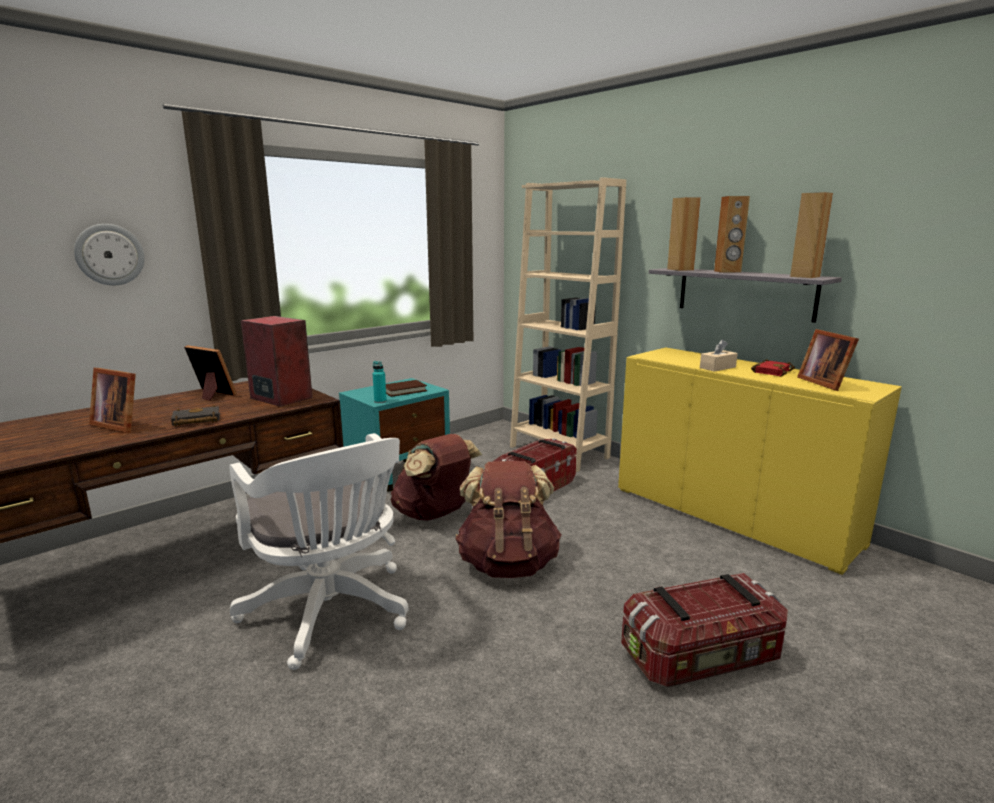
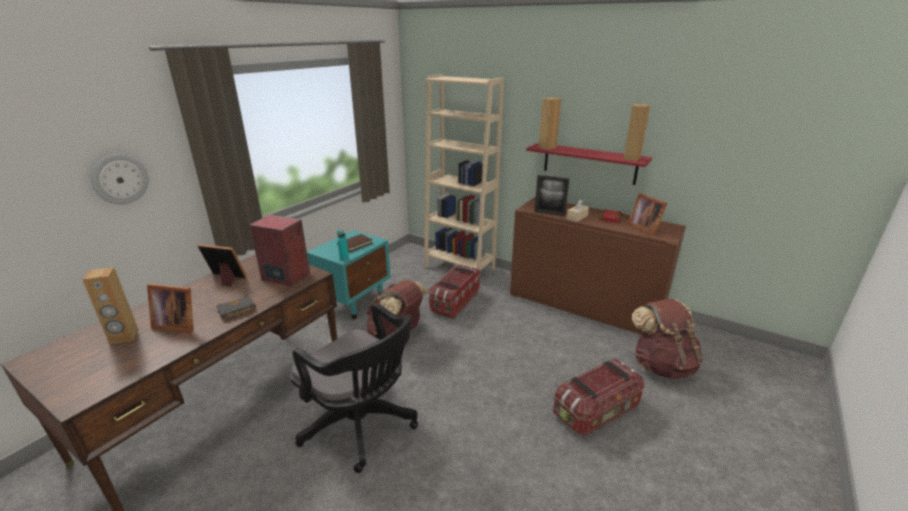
camera: 15 degrees left, 10 degrees up
white office chair [229,433,409,670] -> black office chair [290,303,418,473]
brown backpack [455,461,561,578] -> brown backpack moved to [632,299,703,380]
yellow cabinet [618,347,902,575] -> brown cabinet [510,197,686,334]
grey shelf [649,268,842,323] -> red shelf [526,143,652,185]
brown speaker [714,196,750,273] -> brown speaker moved to [82,267,139,345]
none -> picture frame [534,175,569,216]

